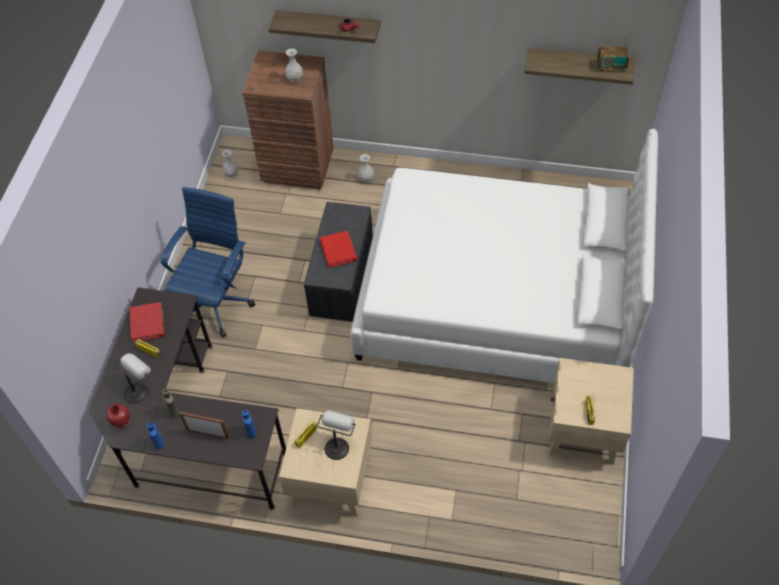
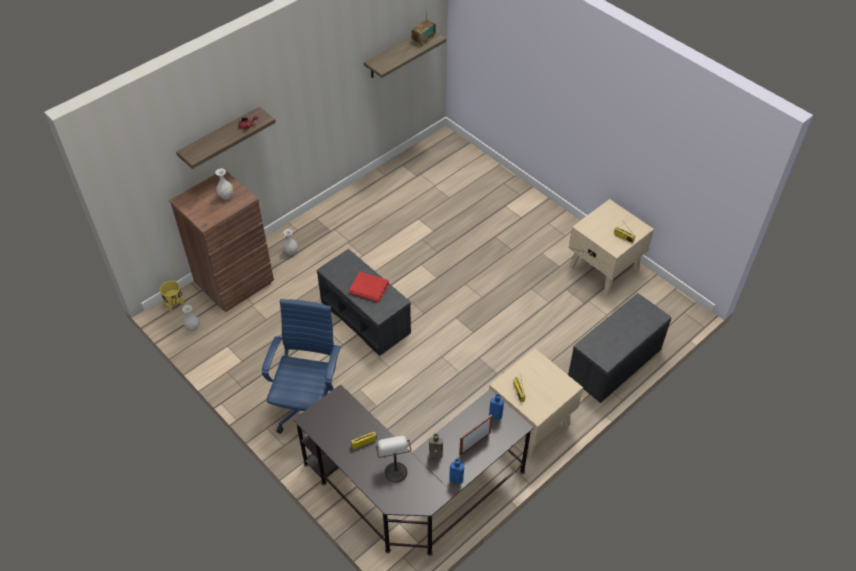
camera: 55 degrees left, 5 degrees down
red vase [106,404,130,430] -> none
red book [129,302,165,342] -> none
blue office chair [161,187,255,338] -> blue office chair turned 45 degrees clockwise [262,299,341,434]
table lamp [317,410,356,460] -> none
white bed [350,129,658,383] -> none
none -> yellow planter [160,281,184,311]
none -> grey bench [568,293,672,403]

